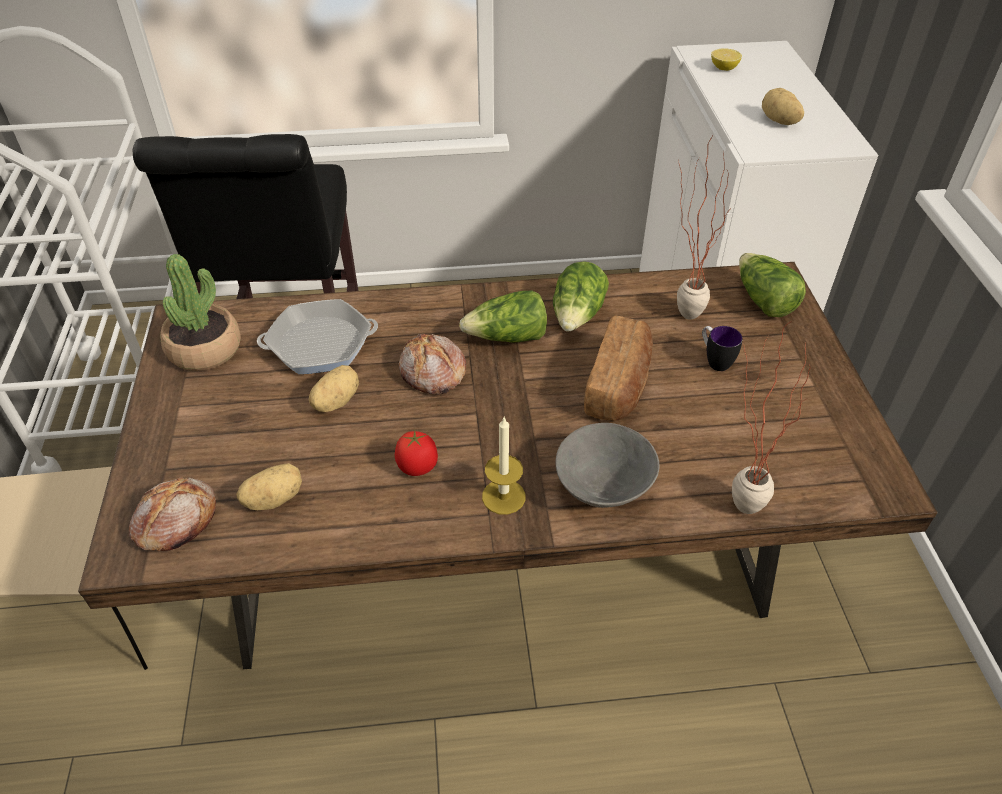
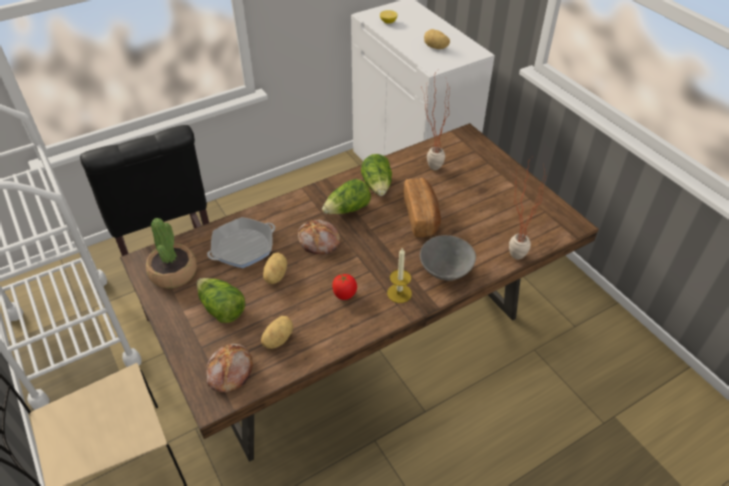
camera: 25 degrees left, 0 degrees up
mug [702,326,743,371] -> none
lettuce [739,253,806,317] -> lettuce moved to [197,278,245,323]

